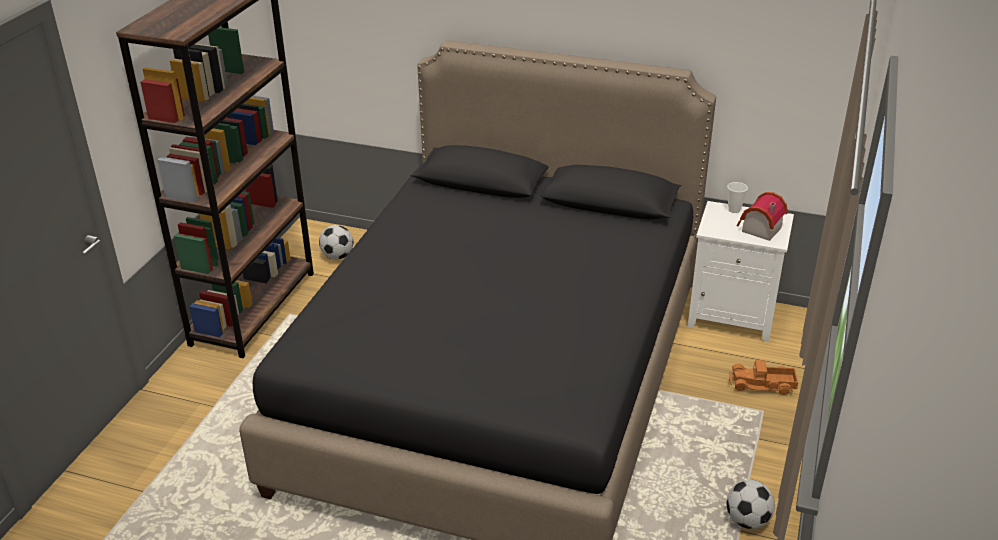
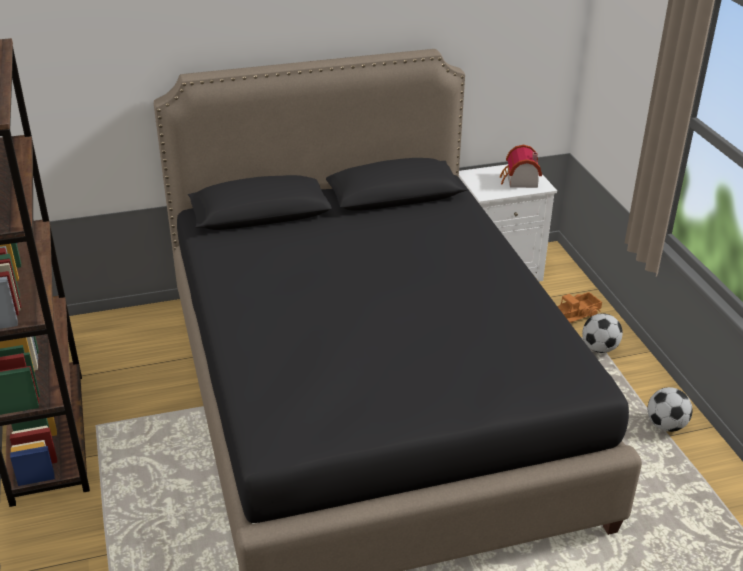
camera: 35 degrees left, 0 degrees up
football [319,225,353,260] -> football moved to [582,313,623,353]
cup [727,182,748,213] -> none

